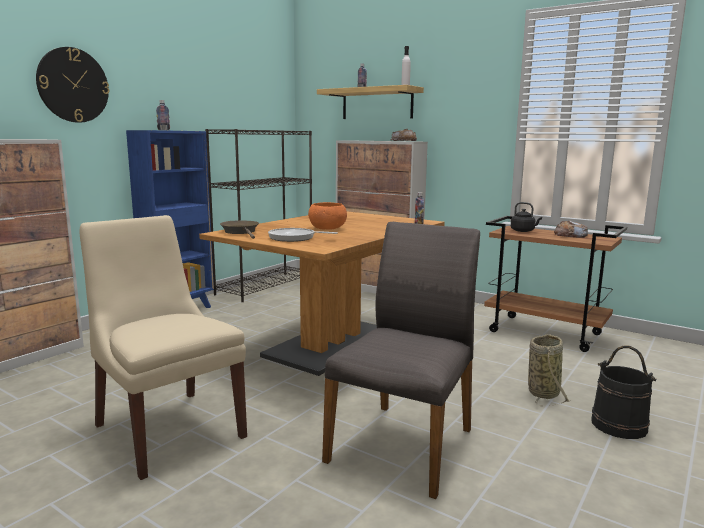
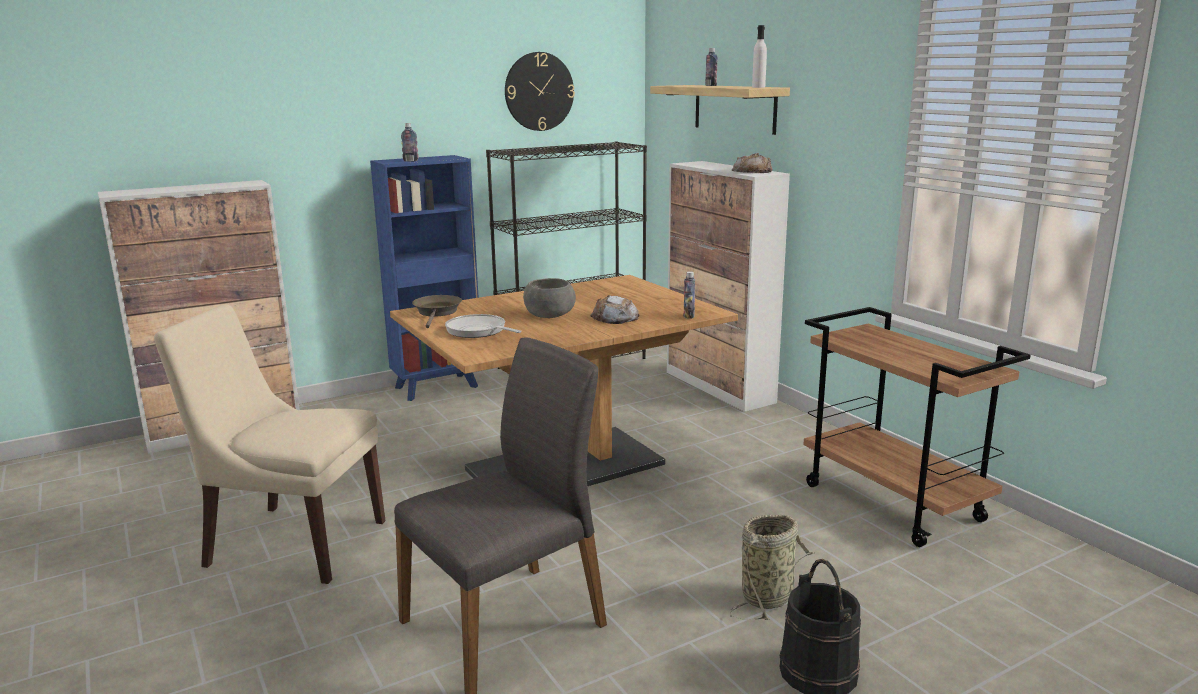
camera: 25 degrees right, 5 degrees up
wall clock [36,47,110,123] -> wall clock moved to [505,52,575,131]
beige chair [80,215,247,480] -> beige chair turned 60 degrees counterclockwise [154,304,386,584]
orange bowl [308,202,347,230] -> grey bowl [523,278,576,318]
black kettle [511,202,542,232] -> none
bread [554,221,588,238] -> bread moved to [590,295,639,324]

